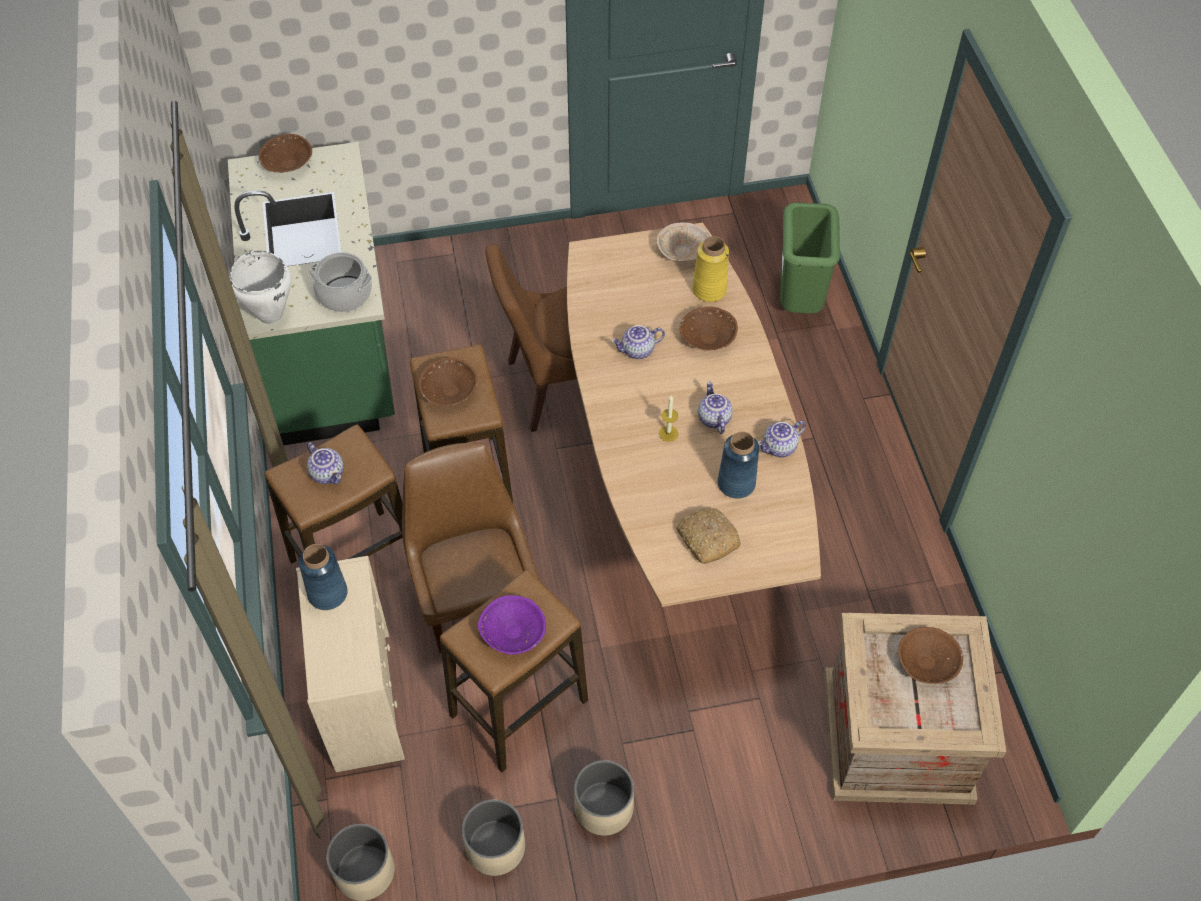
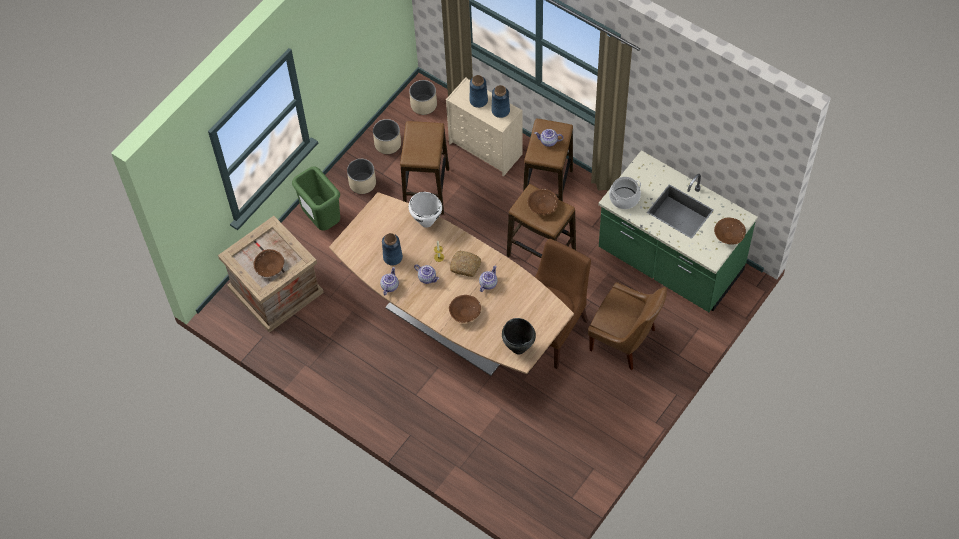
camera: 140 degrees right, 5 degrees up
white cooking pot [230,251,291,324] -> white cooking pot moved to [409,192,442,228]
brown chair [402,443,540,653] -> brown chair moved to [588,282,667,370]
purple bowl [478,595,546,655] -> none
beige bowl [657,222,710,262] -> black cooking pot [502,318,536,355]
bread [676,508,741,564] -> bread moved to [450,250,481,277]
yellow vase [692,236,729,302] -> none
green trash can [780,202,840,314] -> green trash can moved to [292,166,340,230]
none -> blue vase [470,75,488,108]

